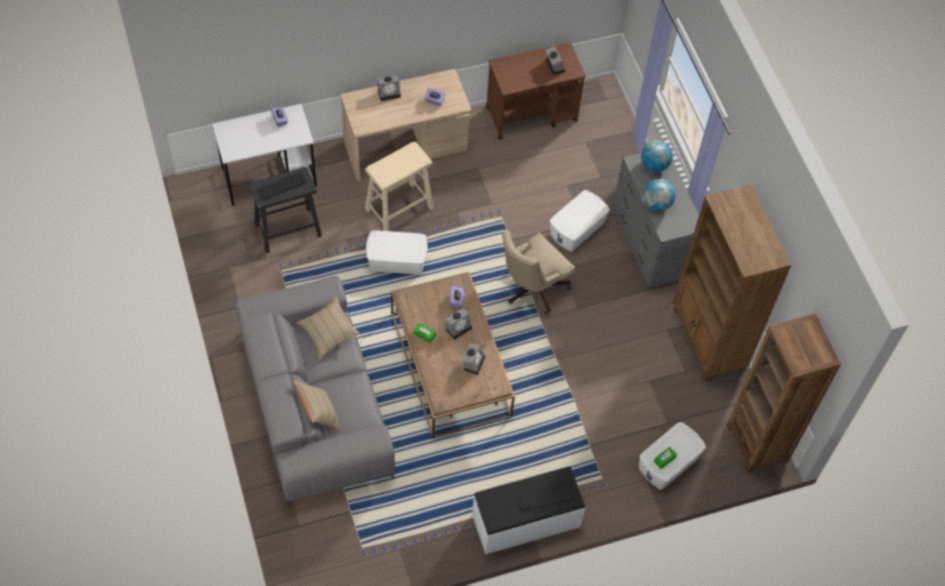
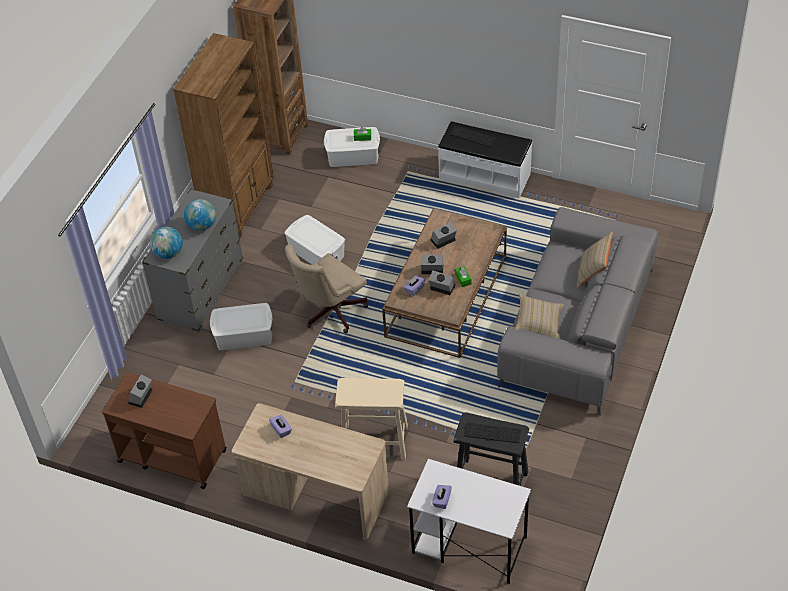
camera: 135 degrees left, 10 degrees down
white storage box [366,230,428,275] -> white storage box moved to [285,215,345,265]
alarm clock [377,75,401,101] -> alarm clock moved to [429,271,455,295]
beige office chair [502,230,575,315] -> beige office chair turned 135 degrees clockwise [285,244,368,333]

